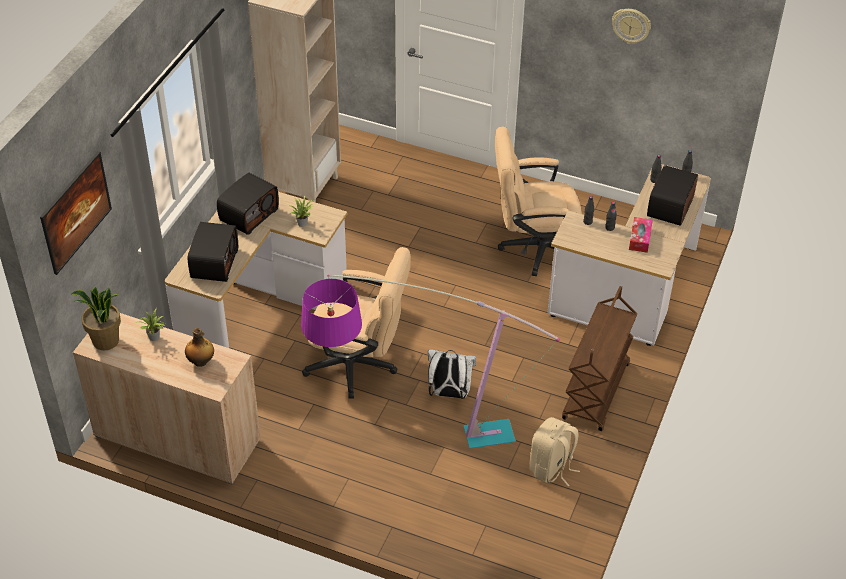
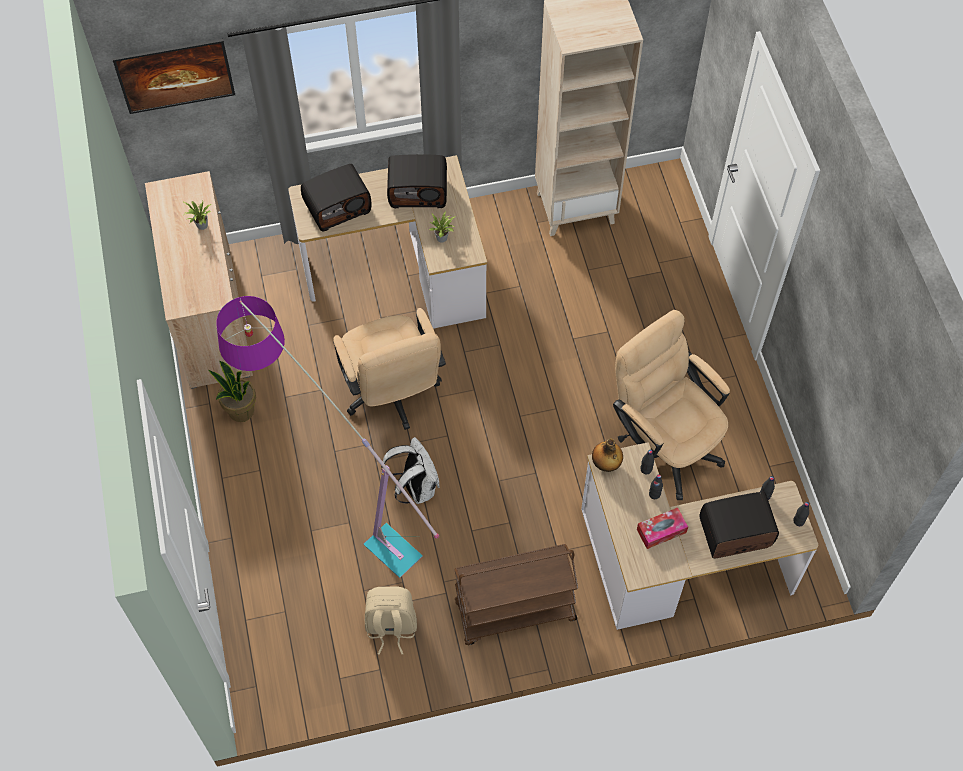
camera: 55 degrees right, 15 degrees up
potted plant [71,287,121,350] -> potted plant moved to [208,361,256,422]
bottle [185,328,214,367] -> bottle moved to [592,438,623,472]
wall clock [612,9,651,44] -> none

